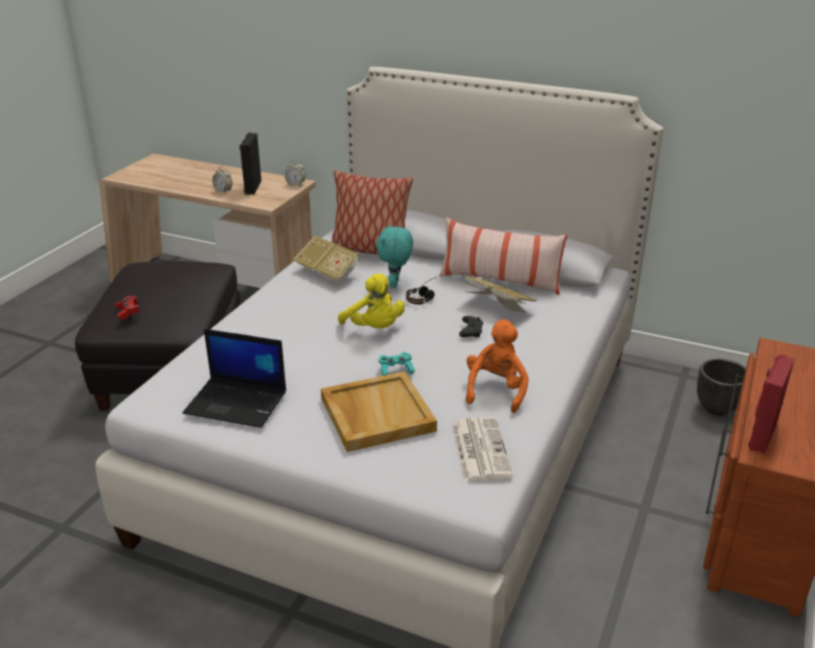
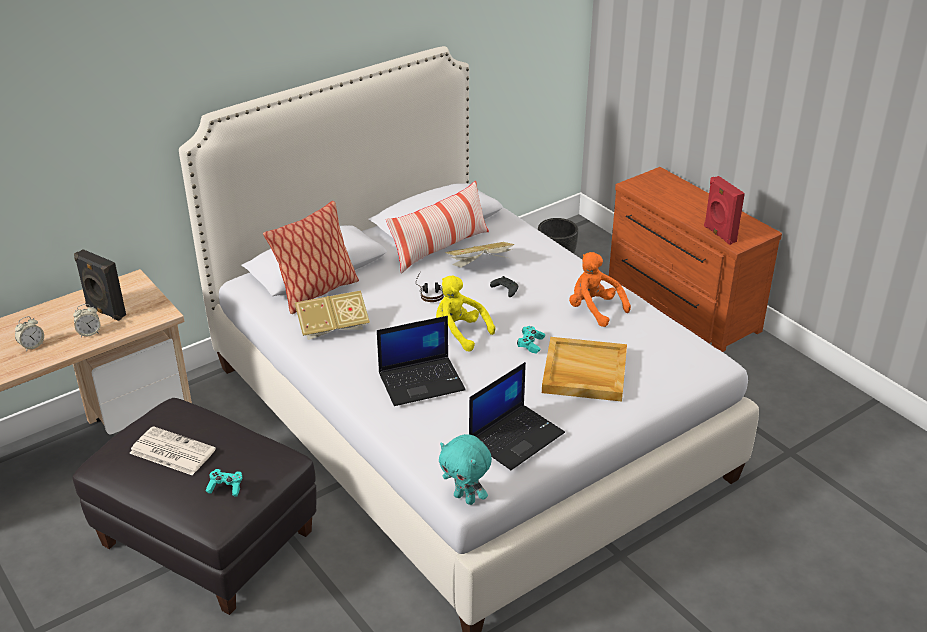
camera: 60 degrees left, 5 degrees up
red game controller [115,296,140,320] -> turquoise game controller [206,469,243,497]
alarm clock [285,160,306,186] -> alarm clock moved to [15,316,44,352]
yellow plush toy [338,273,405,328] -> yellow plush toy turned 135 degrees counterclockwise [436,275,495,352]
turquoise plush toy [376,224,413,288] -> turquoise plush toy moved to [439,434,492,505]
newspaper [451,417,513,481] -> newspaper moved to [129,426,216,476]
none -> laptop [377,316,466,406]

